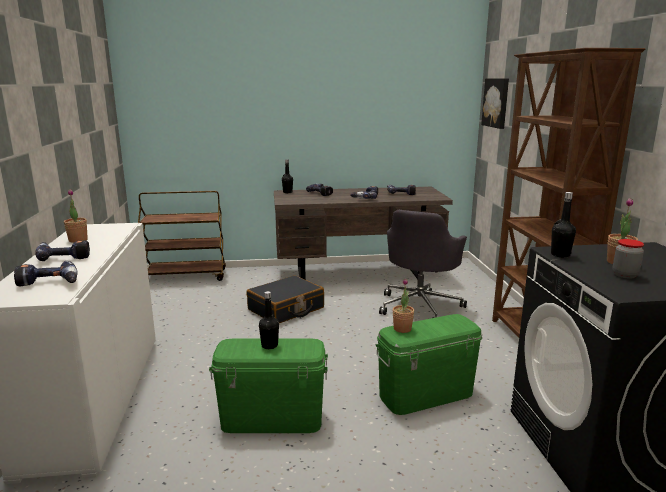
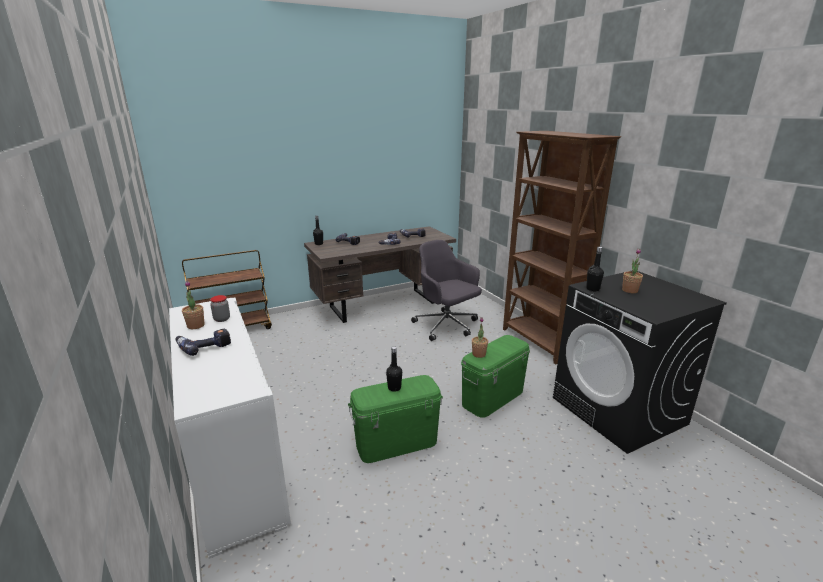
camera: 20 degrees left, 5 degrees up
power drill [14,261,78,286] -> none
black suitcase [247,275,324,323] -> none
grey office chair [379,210,467,318] -> grey office chair turned 135 degrees clockwise [411,240,482,341]
picture [481,78,509,129] -> none
jar [613,239,644,278] -> jar moved to [210,295,230,322]

